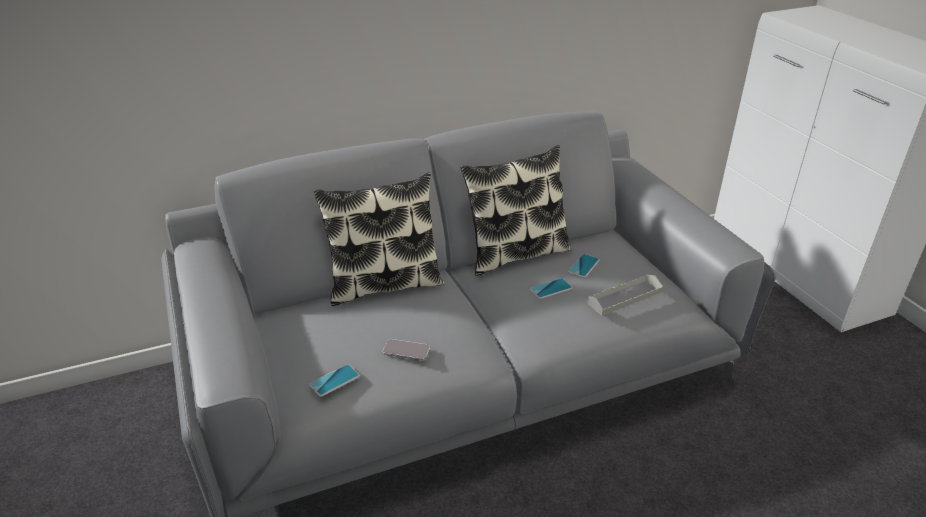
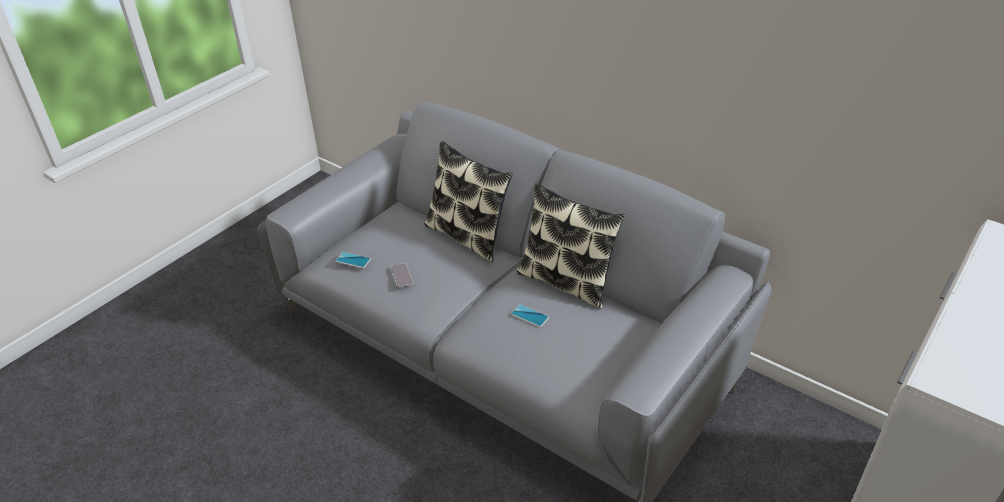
camera: 60 degrees right, 5 degrees up
phone [568,254,600,278] -> none
grey tray [587,274,663,316] -> none

